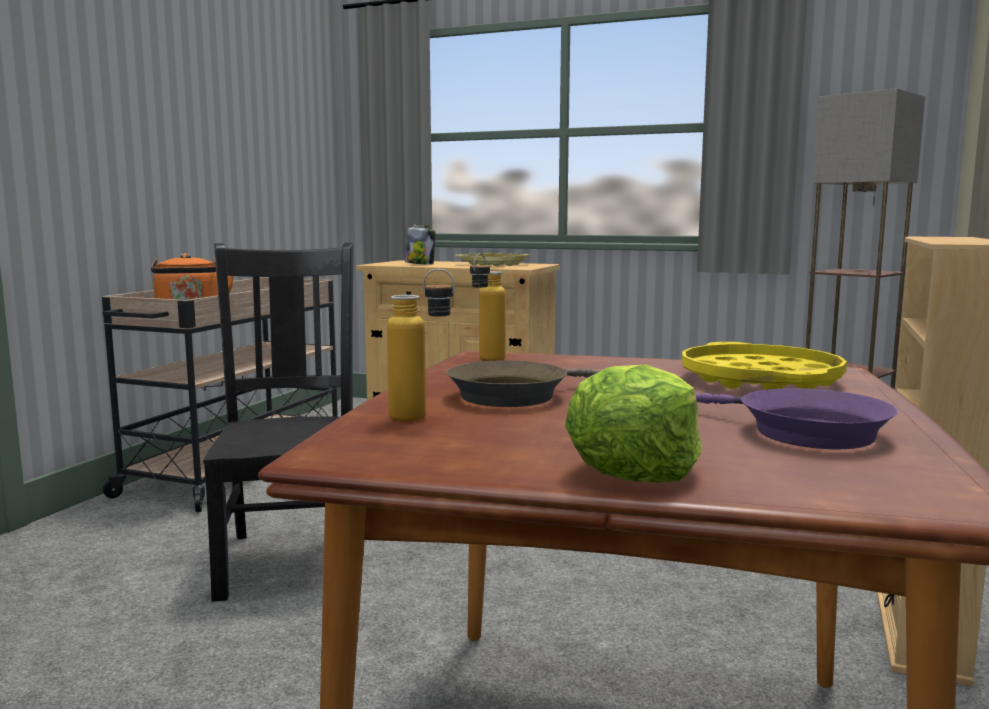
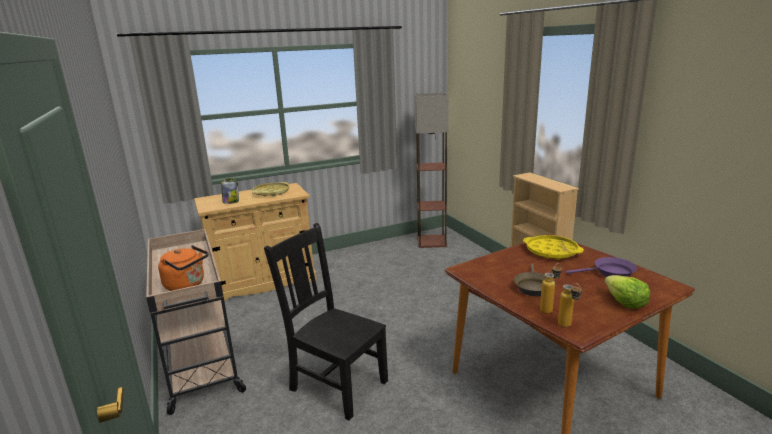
camera: 45 degrees left, 10 degrees up
bottle [470,253,506,361] -> bottle moved to [558,283,582,327]

